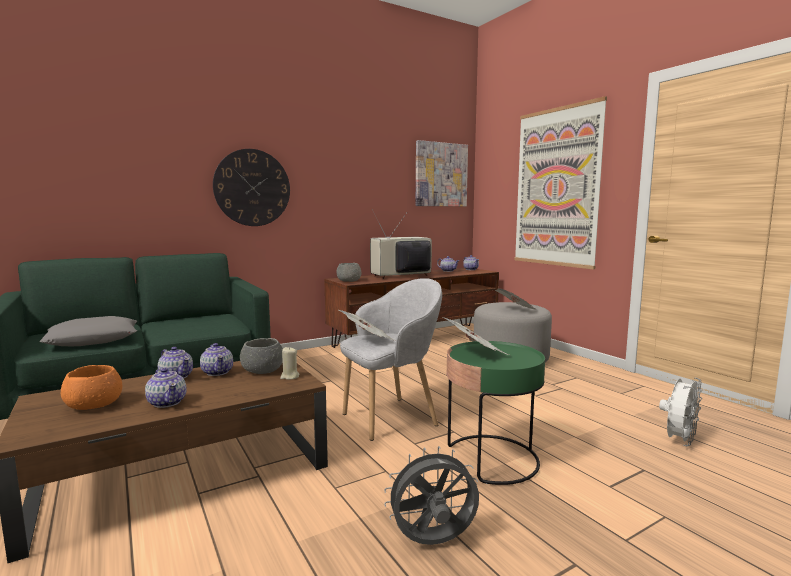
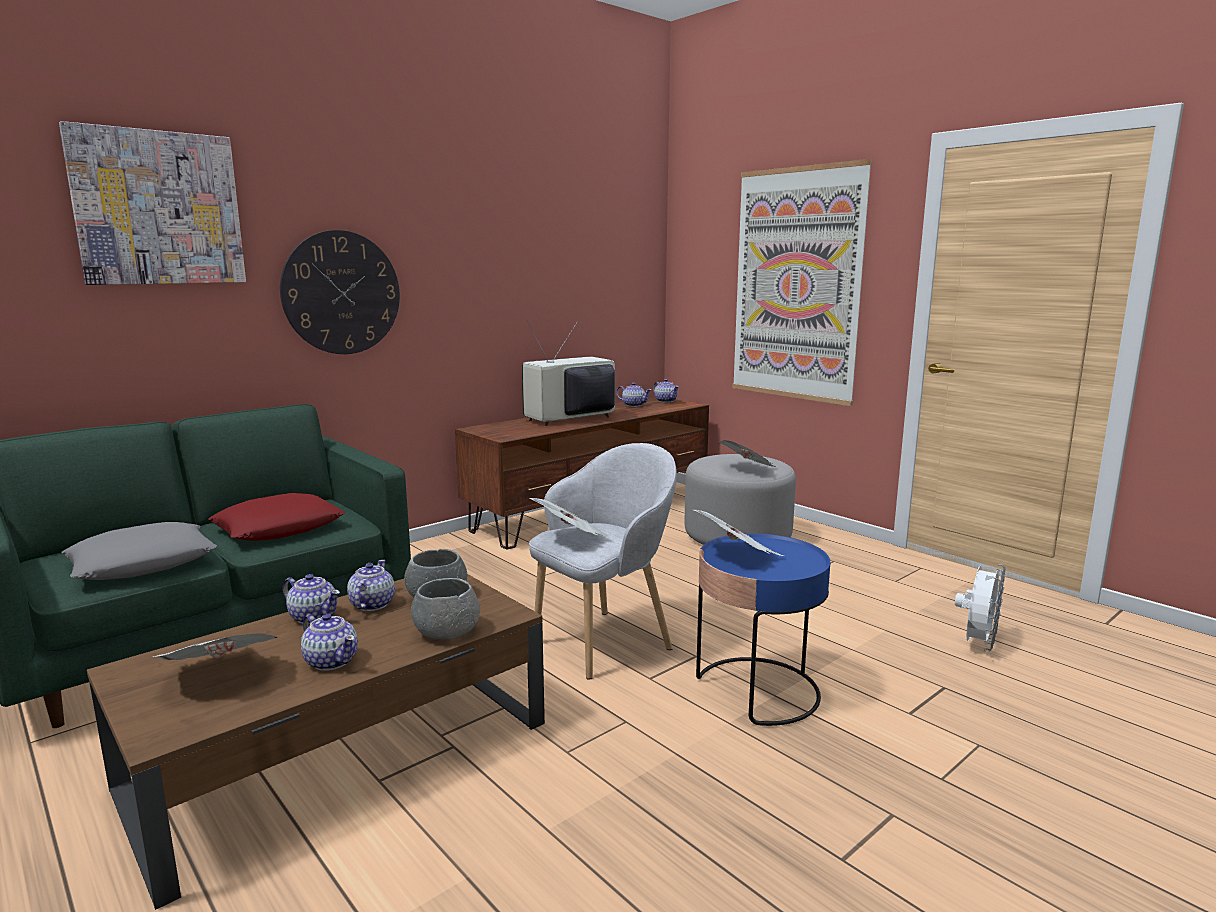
camera: 10 degrees left, 5 degrees up
orange bowl [61,365,122,410] -> newspaper [153,633,277,660]
teapot [200,343,233,376] -> teapot turned 135 degrees counterclockwise [347,560,395,611]
beige candle [280,347,300,380] -> none
grey bowl [336,263,362,282] -> grey bowl moved to [411,578,480,639]
grey fan [384,446,479,545] -> none
picture [416,140,468,207] -> picture moved to [59,121,246,285]
green side table [447,341,545,485] -> blue side table [696,533,831,726]
none -> red pillow [208,493,345,541]

